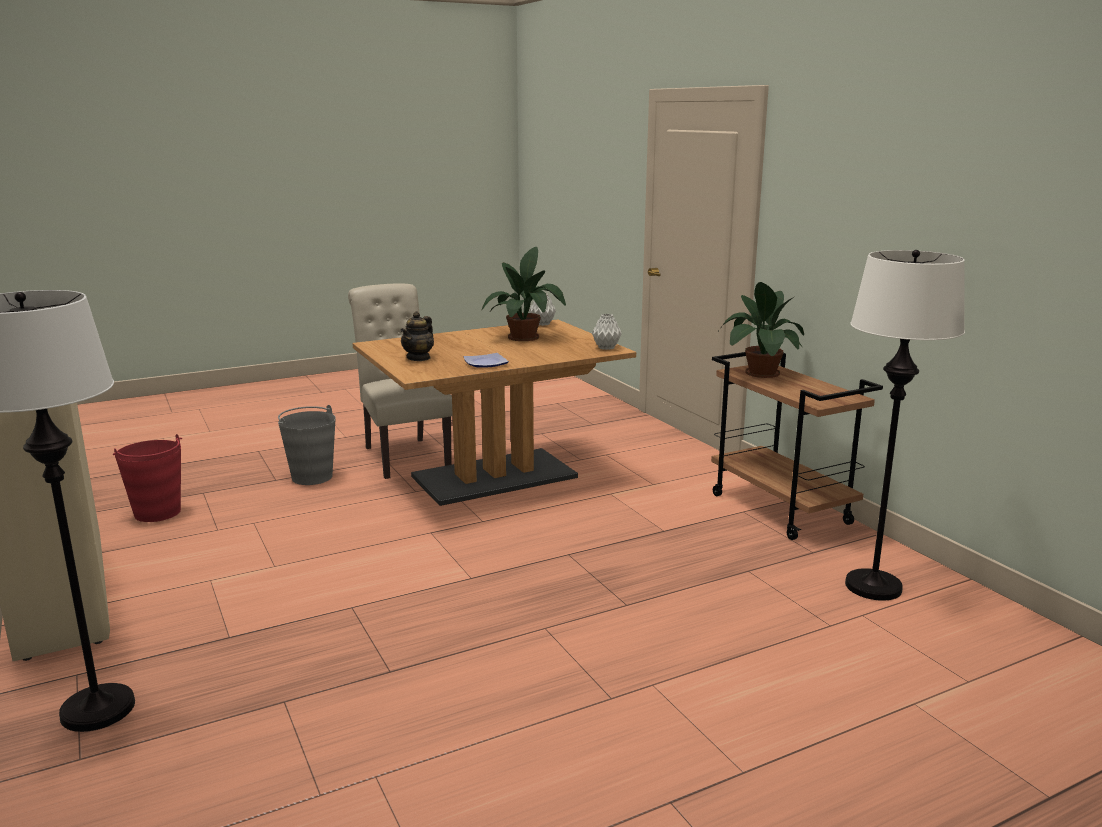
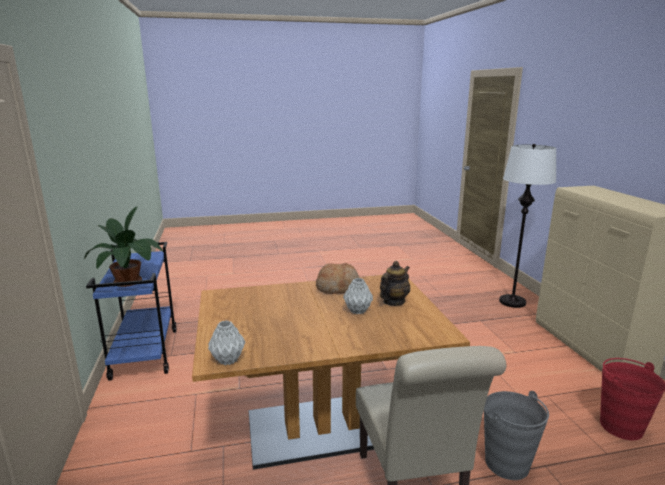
camera: 165 degrees left, 0 degrees up
plate [463,353,509,368] -> bread [316,263,359,294]
potted plant [482,247,566,341] -> none
grey vase [592,314,622,350] -> grey vase moved to [343,278,373,314]
brown cart [711,352,883,540] -> blue cart [86,242,176,381]
white floor lamp [845,250,965,601] -> none

